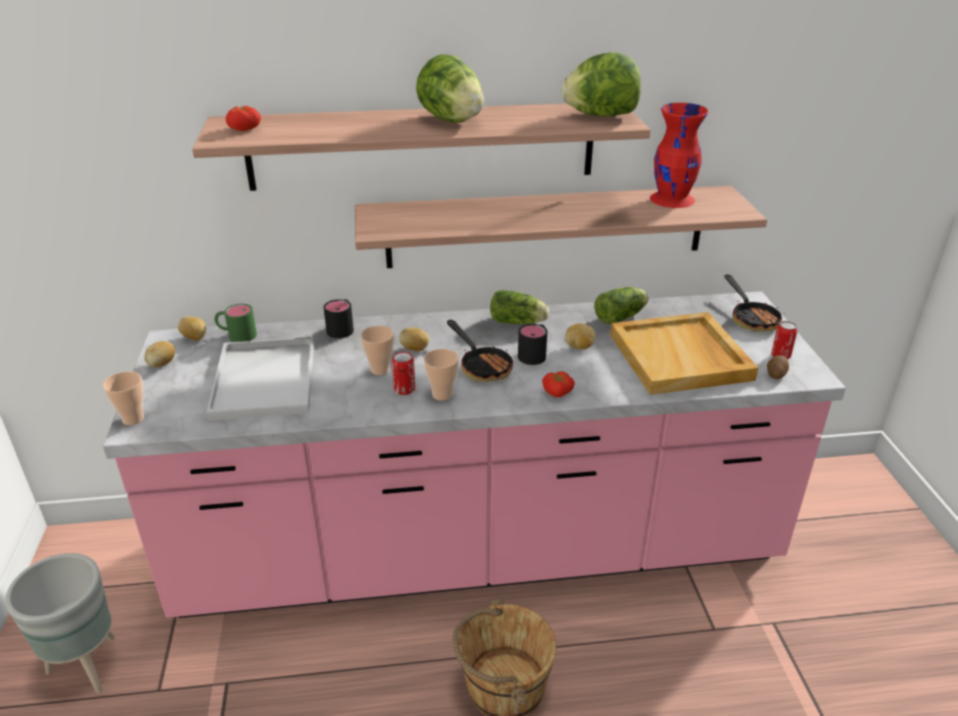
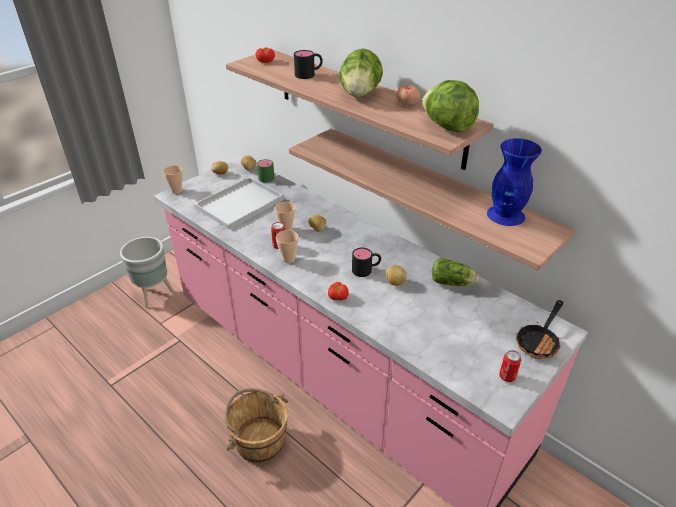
camera: 50 degrees right, 5 degrees up
black mug [324,299,354,338] -> black mug moved to [294,50,323,79]
frying pan [447,320,515,382] -> none
lettuce [490,290,549,324] -> none
beige tray [610,312,758,395] -> none
red vase [650,103,708,208] -> blue vase [487,138,542,226]
potato [767,355,789,379] -> none
none -> tomato [396,85,420,105]

